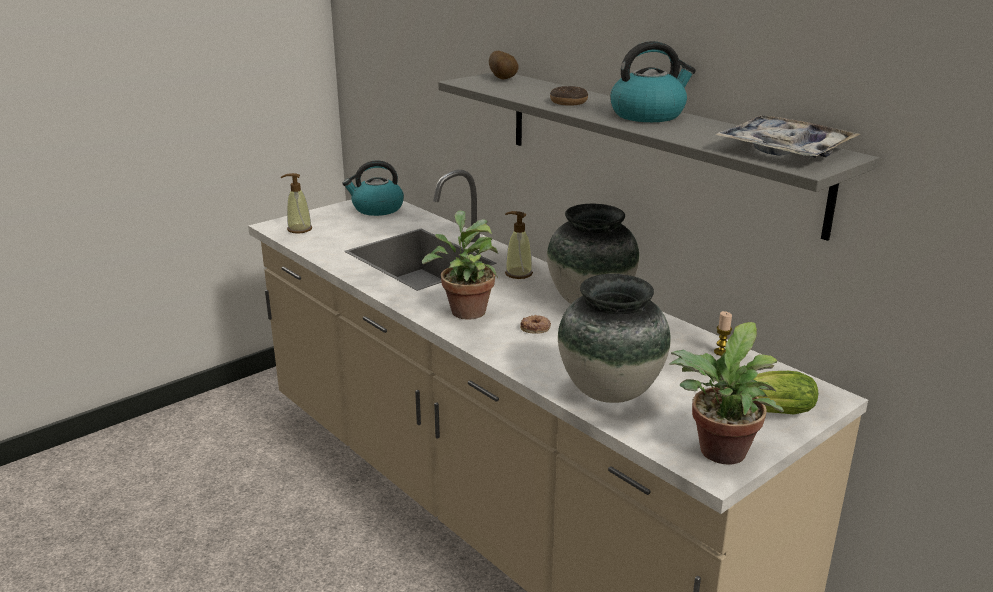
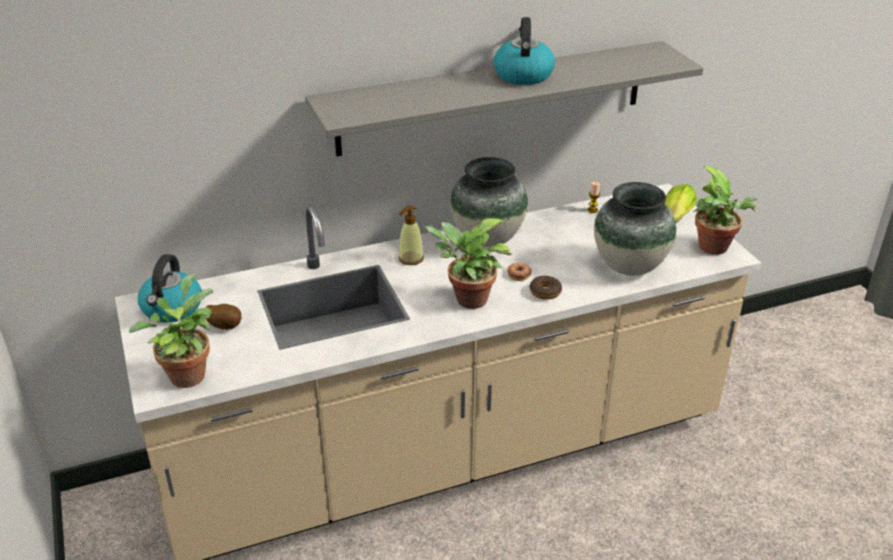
camera: 70 degrees left, 10 degrees up
soap dispenser [281,173,312,233] -> potted plant [129,274,213,388]
potato [489,51,518,80] -> potato moved to [206,304,242,330]
donut [550,86,588,106] -> donut moved to [530,276,562,300]
tray [715,115,860,158] -> none

